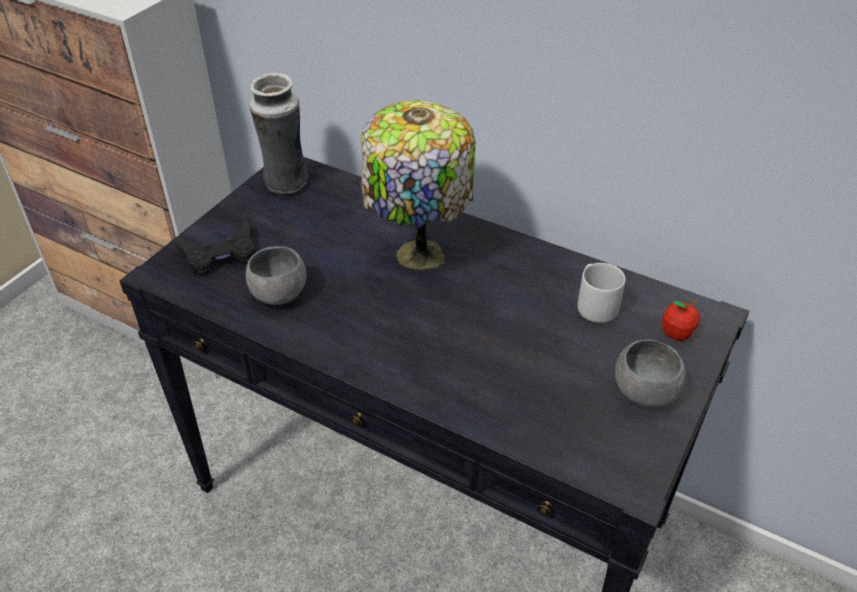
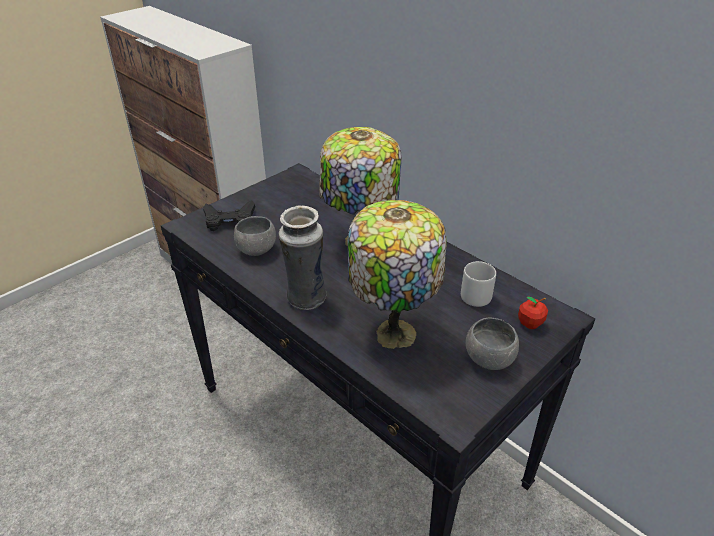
camera: 15 degrees right, 5 degrees down
vase [250,73,308,194] -> vase moved to [278,205,326,310]
none -> table lamp [348,200,447,349]

